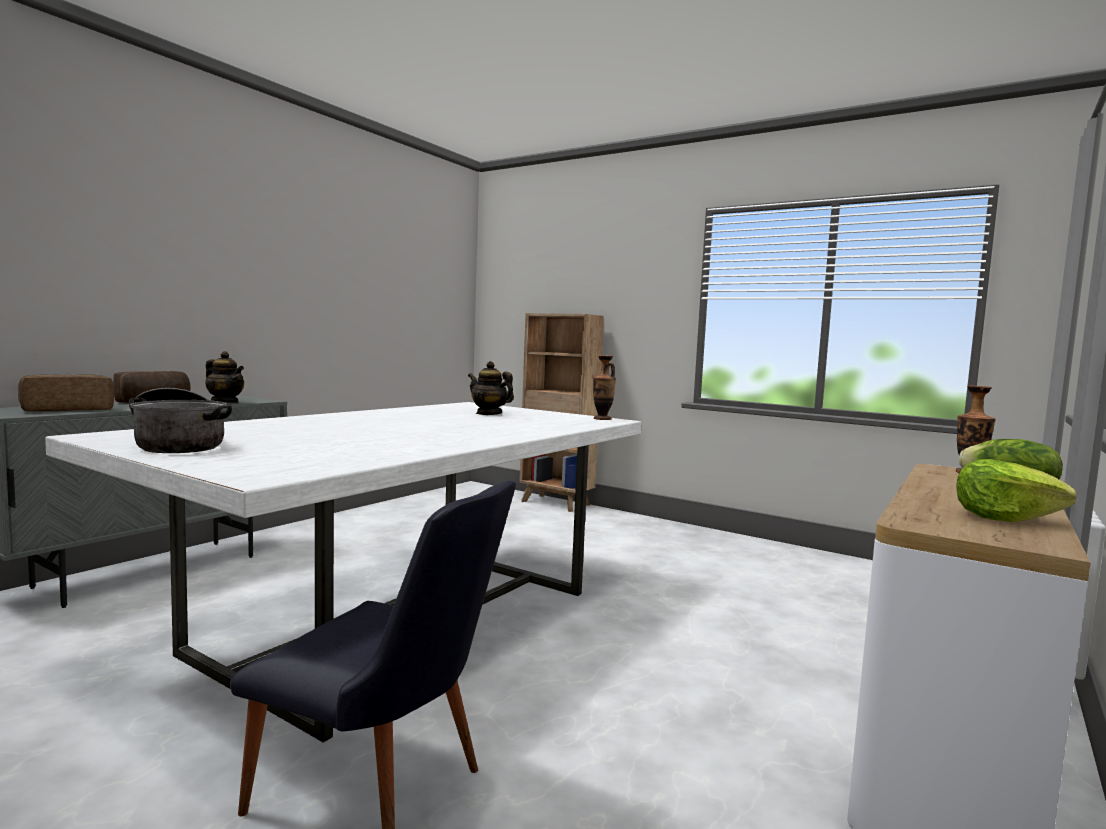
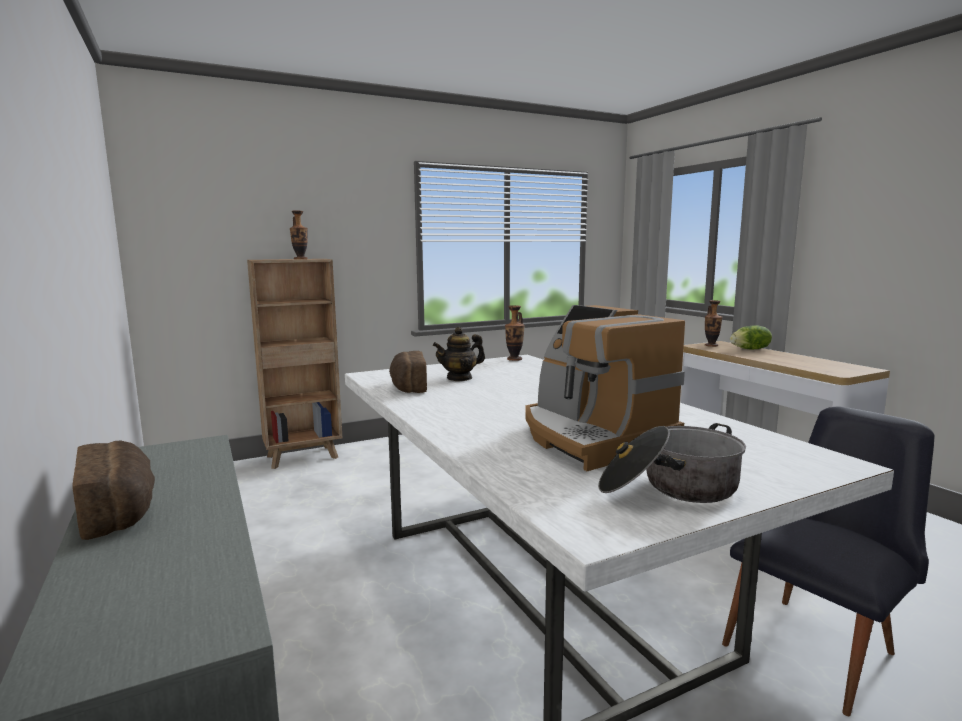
camera: 60 degrees left, 5 degrees up
bread [18,374,114,412] -> bread moved to [389,351,427,393]
teapot [205,351,244,403] -> none
lettuce [956,459,1076,522] -> none
none -> vase [290,210,308,259]
none -> coffee machine [525,305,685,471]

